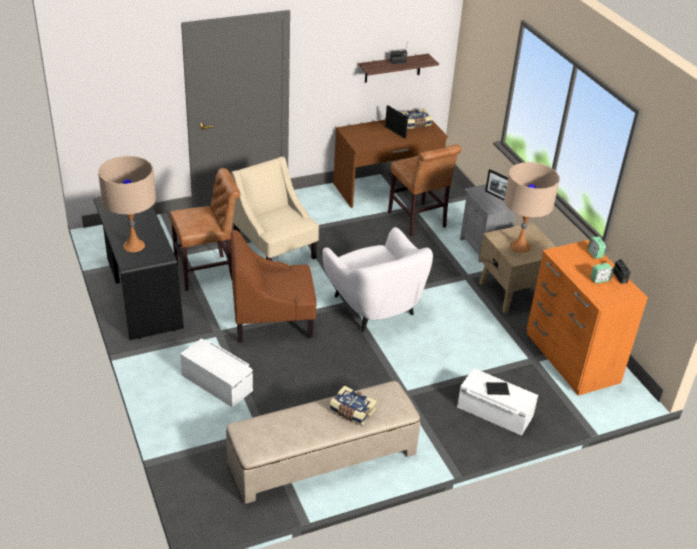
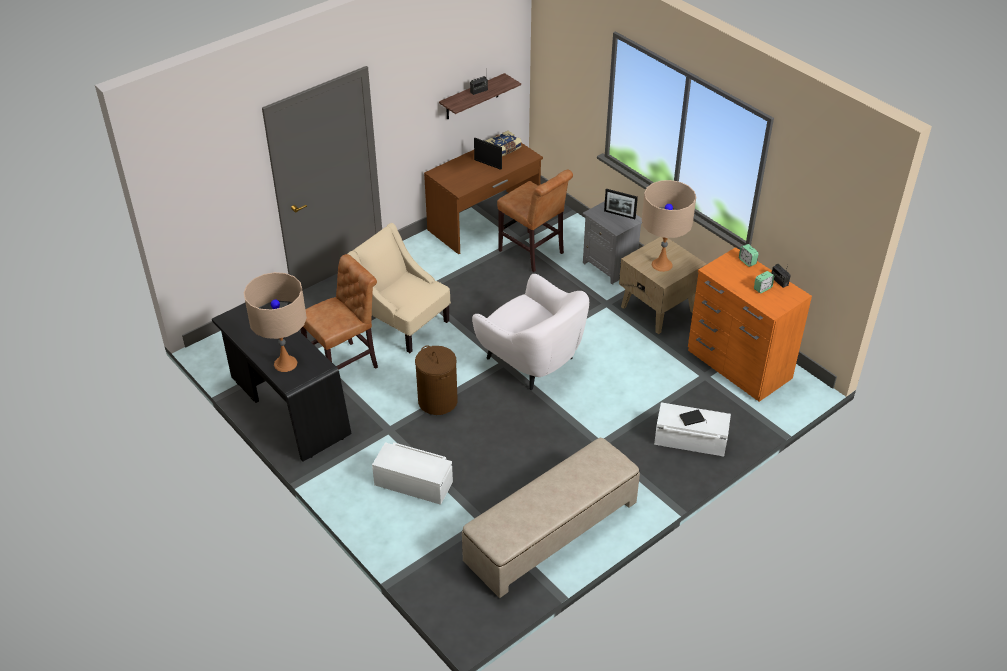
camera: 15 degrees left, 5 degrees up
brown armchair [231,230,317,343] -> brown laundry basket [415,346,458,415]
book [330,385,377,426] -> none

